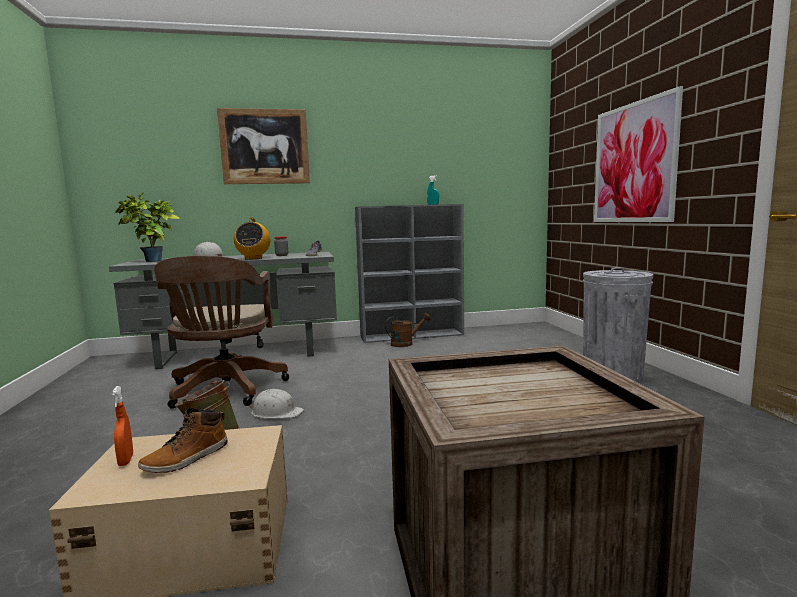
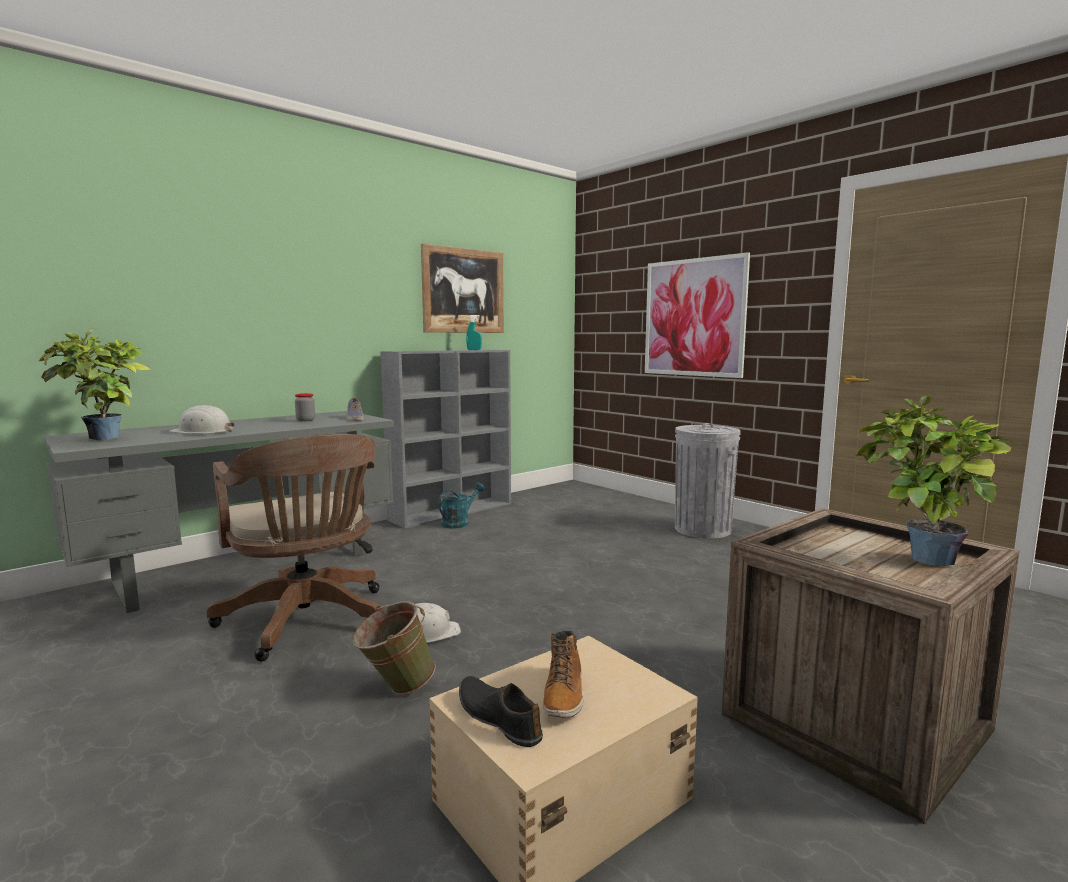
camera: 30 degrees left, 0 degrees up
orange spray bottle [112,386,133,466] -> black shoe [459,676,543,747]
picture [217,108,310,184] -> picture moved to [421,243,504,333]
radio [234,218,270,259] -> none
brown watering can [385,313,431,347] -> turquoise watering can [438,482,484,529]
none -> potted plant [855,396,1016,566]

